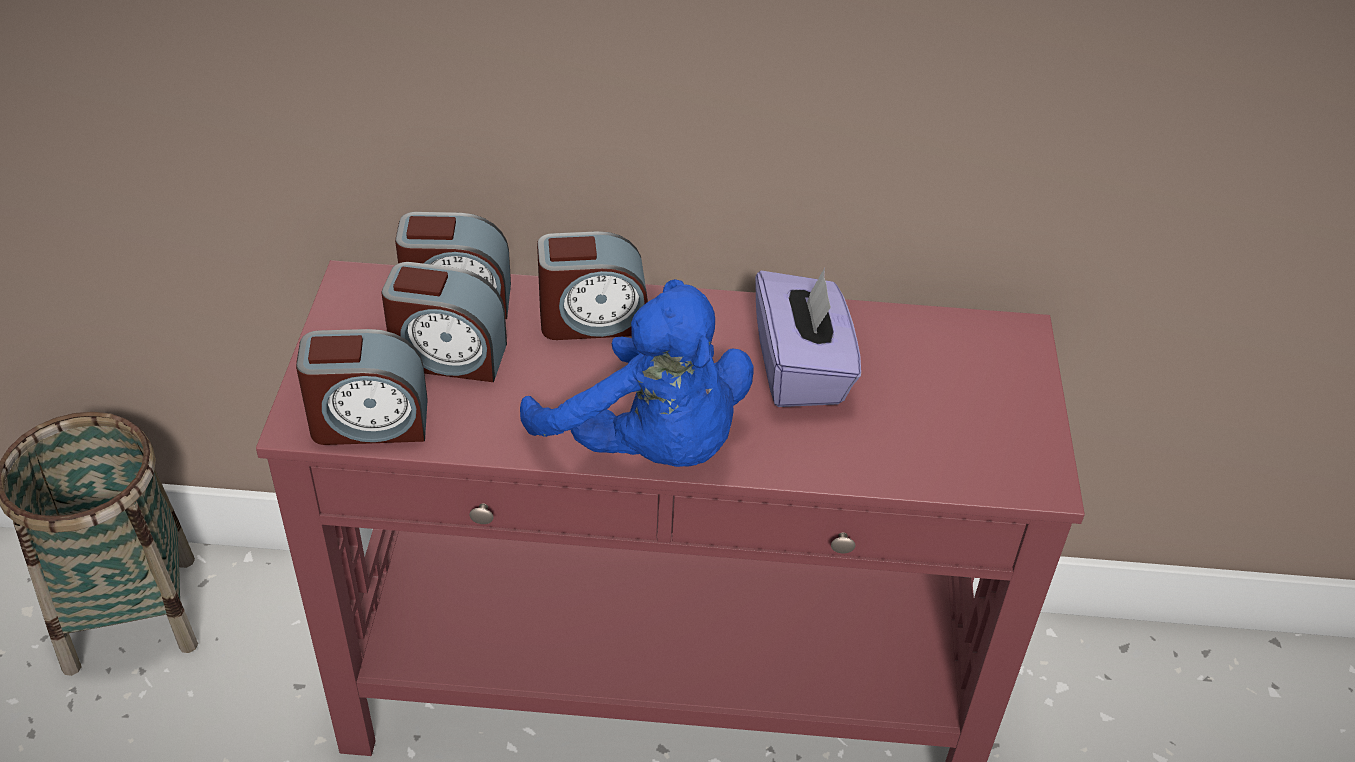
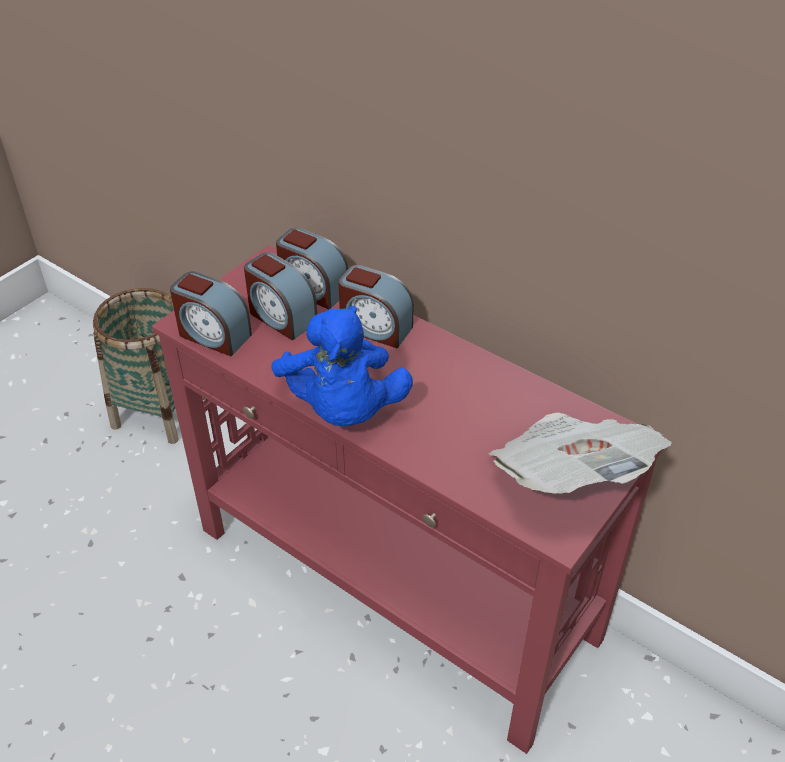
camera: 35 degrees right, 0 degrees up
purple tissue box [755,268,861,407] -> none
none -> newspaper [488,412,671,494]

